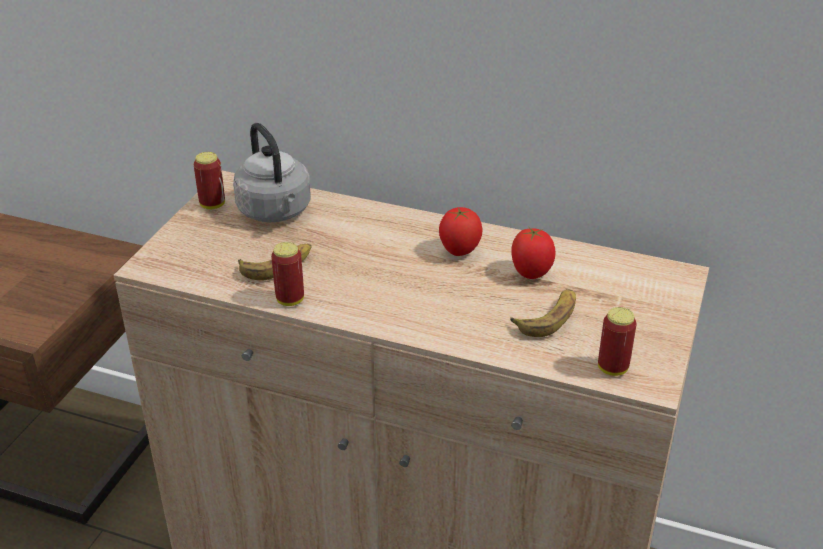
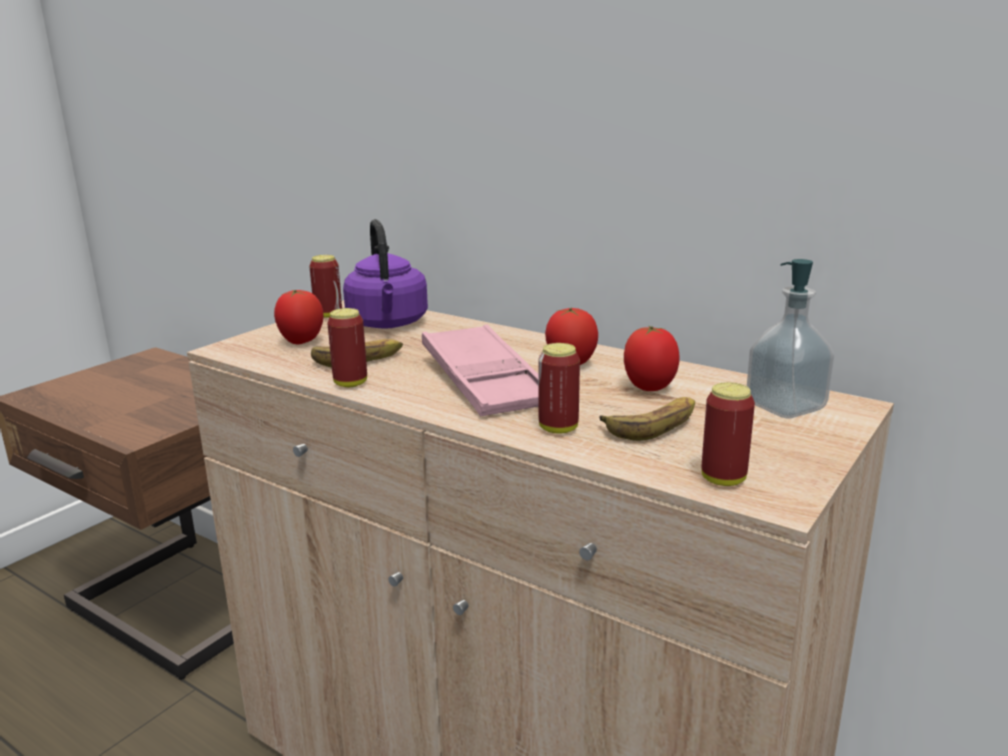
camera: 15 degrees right, 15 degrees down
grey kettle [233,123,311,222] -> purple kettle [343,219,428,329]
none -> tomato [274,290,324,344]
none -> pink tray [422,324,538,416]
none -> can [538,343,580,434]
none -> soap dispenser [747,259,834,418]

